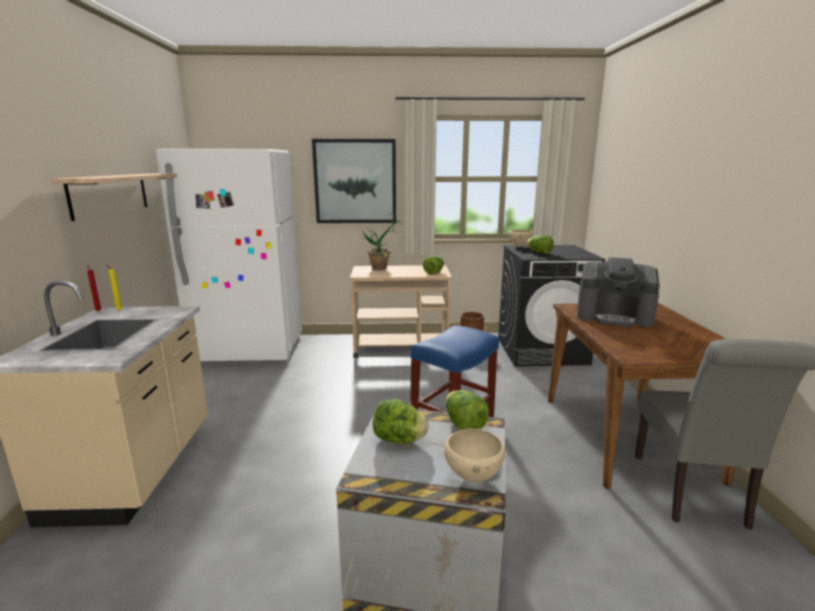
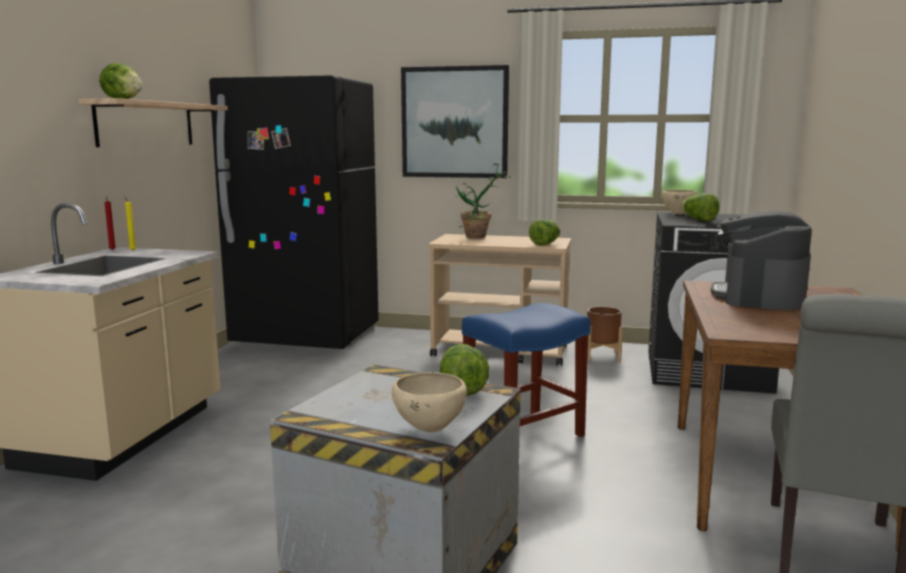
camera: 15 degrees right, 5 degrees down
white fridge [156,149,302,361] -> black fridge [209,75,379,349]
lettuce [373,399,429,444] -> lettuce moved to [99,63,143,99]
coffee machine [577,257,660,327] -> coffee machine turned 75 degrees clockwise [711,211,812,310]

